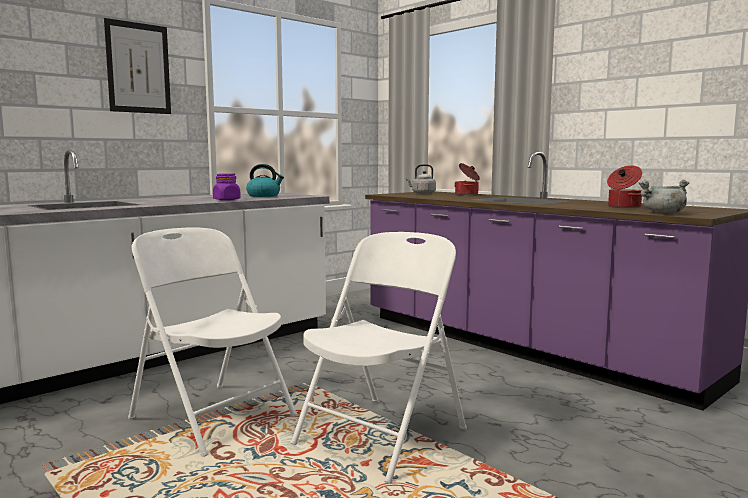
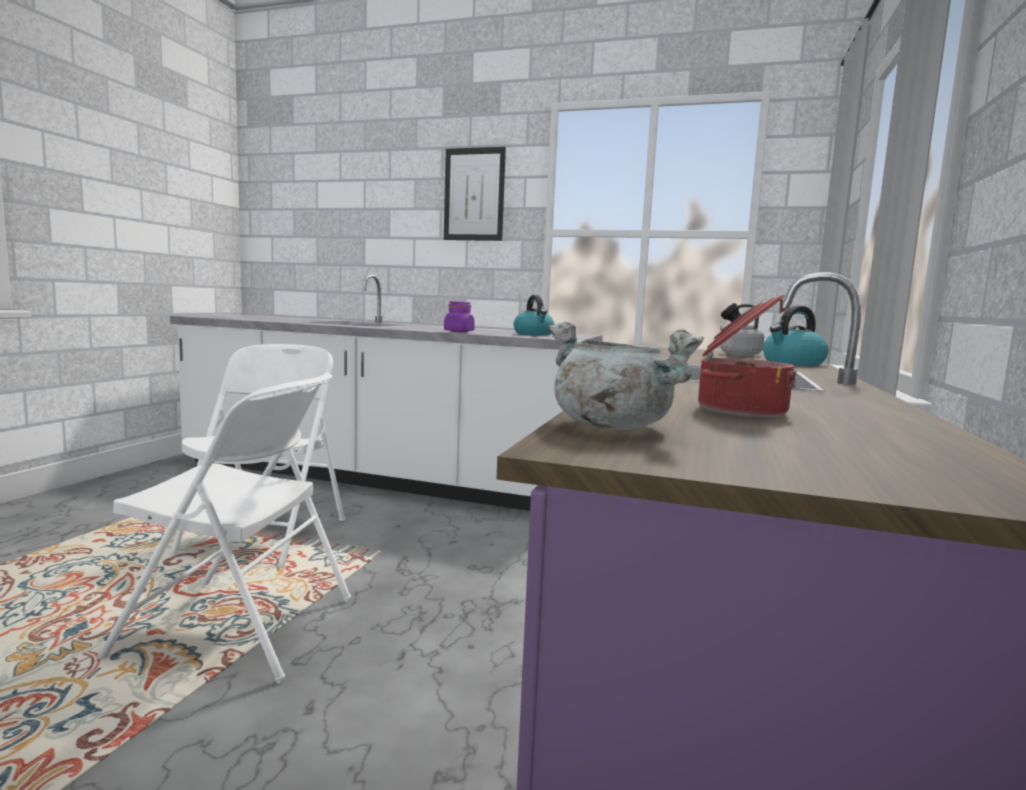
camera: 60 degrees right, 0 degrees up
cooking pot [454,163,480,195] -> kettle [763,306,829,366]

